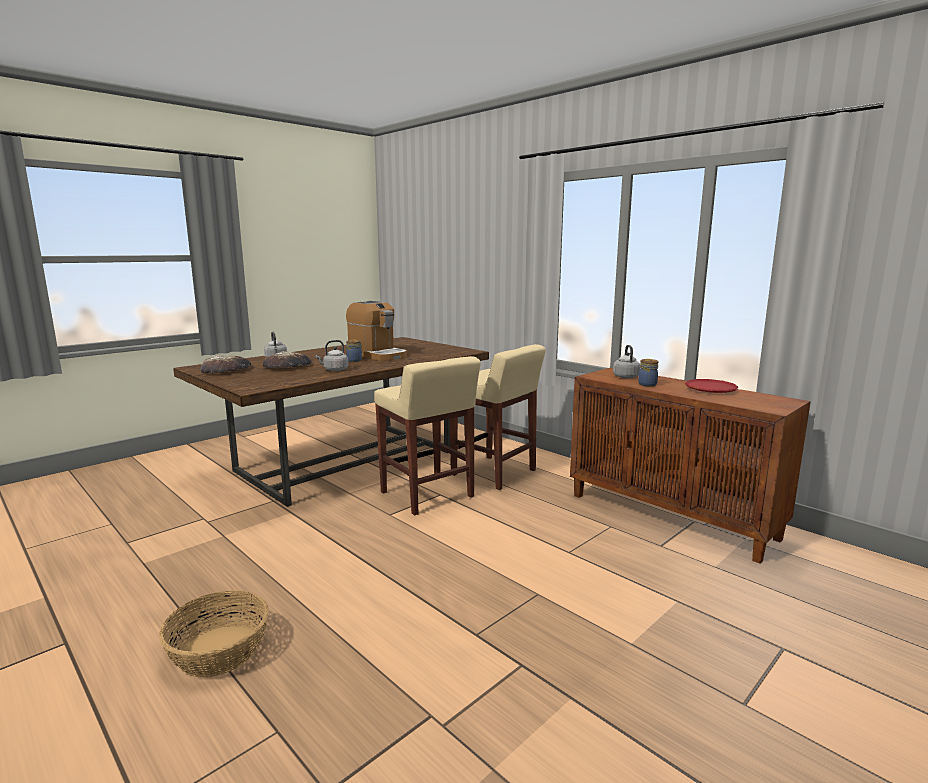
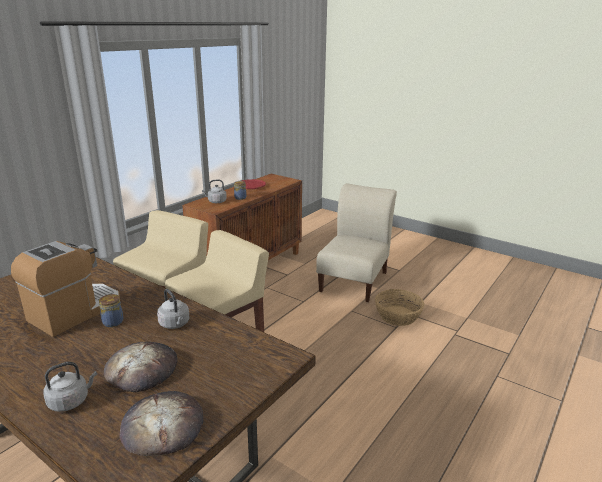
camera: 100 degrees left, 10 degrees up
basket [159,590,269,677] -> basket moved to [375,289,424,326]
none -> beige chair [316,184,397,302]

